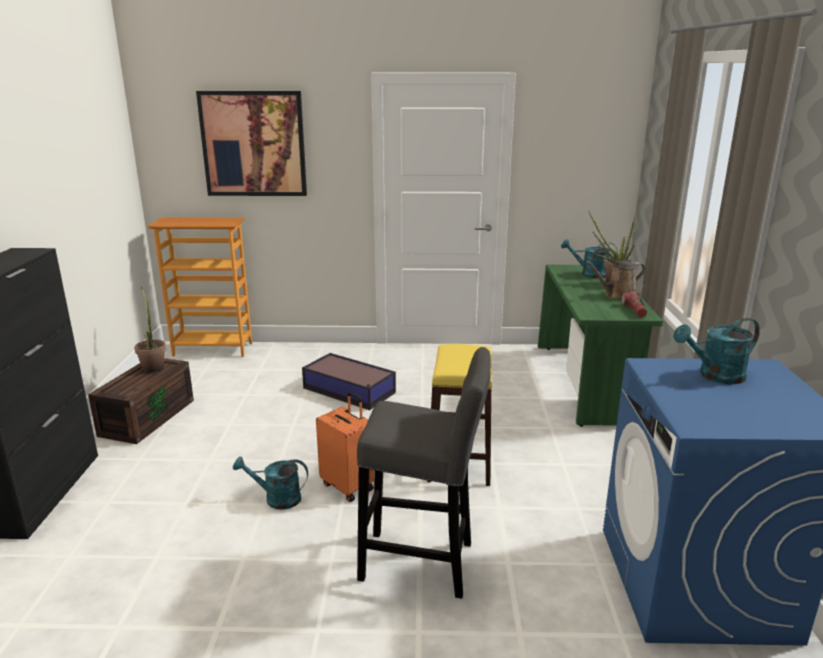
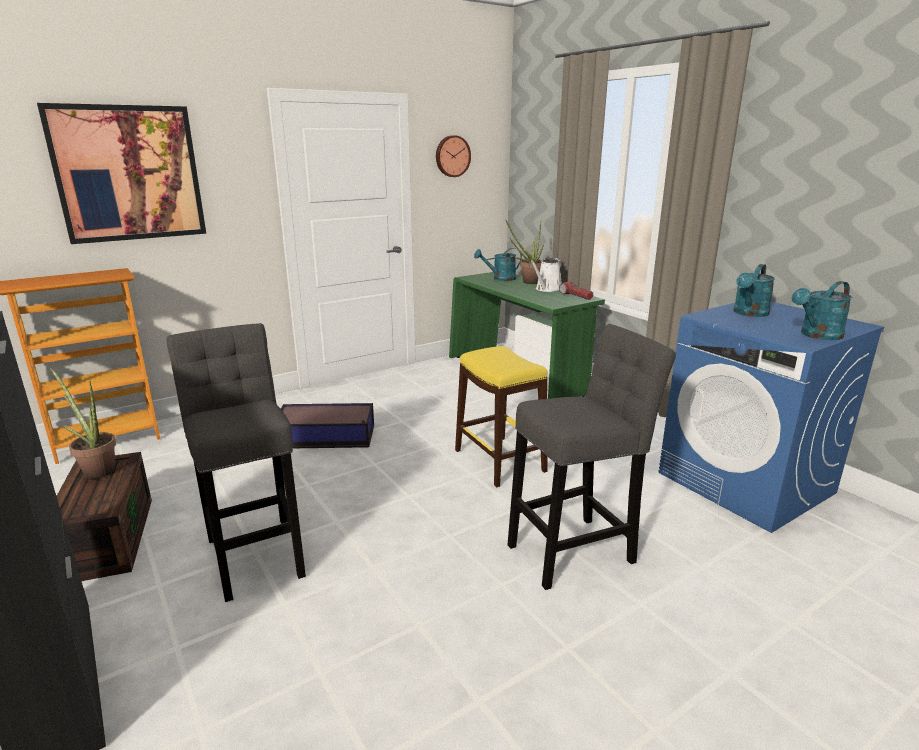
camera: 35 degrees left, 0 degrees up
turquoise watering can [233,457,308,510] -> turquoise watering can moved to [792,281,852,340]
orange suitcase [316,392,374,502] -> none
brown watering can [586,260,646,300] -> white watering can [530,257,562,292]
none -> grey stool [166,323,306,602]
none -> wall clock [436,135,471,177]

